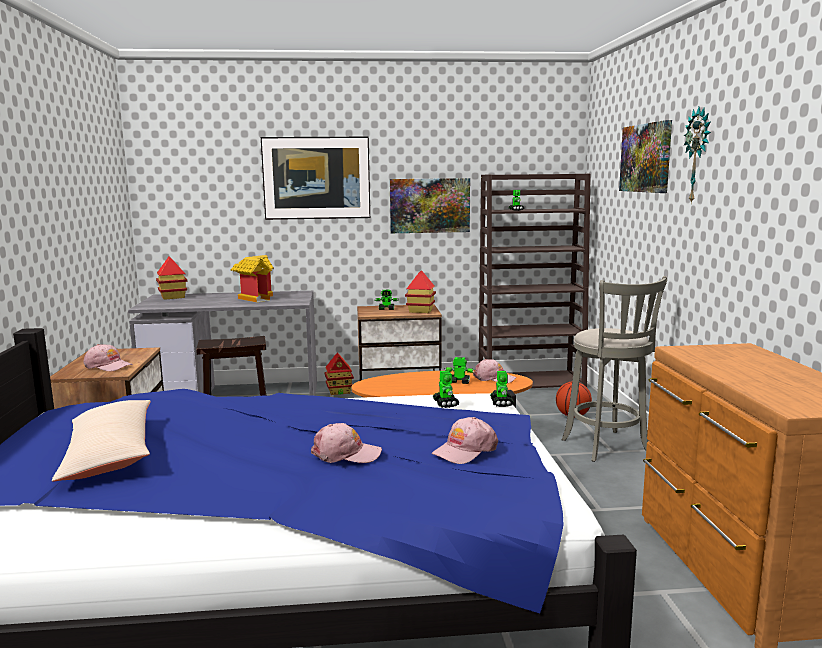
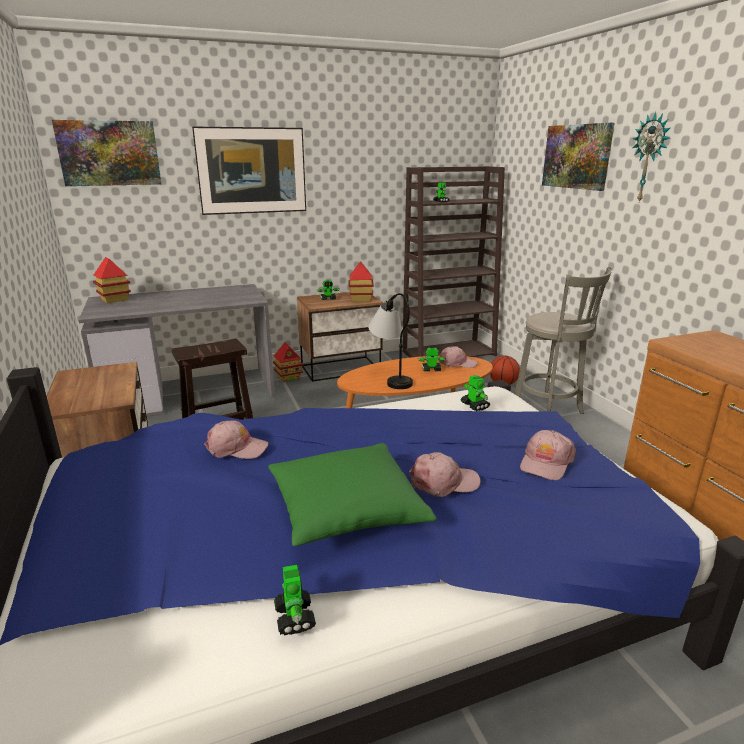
camera: 15 degrees left, 10 degrees up
beige pillow [52,400,151,481] -> none
pink cap [83,344,133,372] -> pink cap moved to [204,420,269,459]
toy house [230,255,274,302] -> none
picture [390,178,470,233] -> picture moved to [52,120,161,186]
toy robot [490,371,514,407] -> toy robot moved to [274,565,316,636]
none -> green pillow [268,443,437,546]
none -> table lamp [368,293,413,389]

